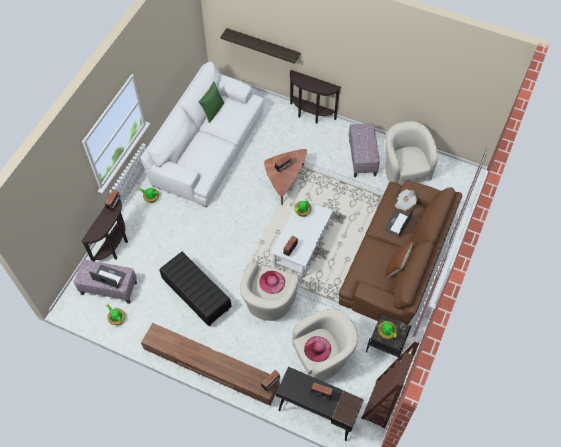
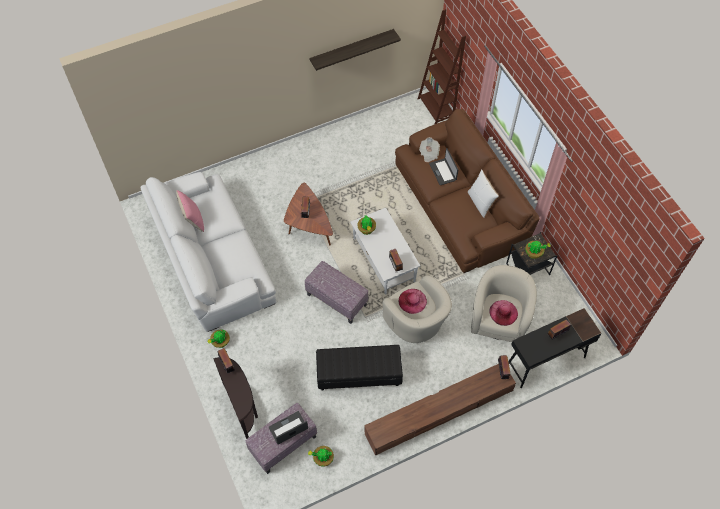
camera: 50 degrees left, 0 degrees up
green pillow [198,81,224,123] -> pink pillow [176,190,204,232]
shelf [220,28,300,64] -> shelf moved to [310,29,401,71]
brown console table [290,70,341,124] -> none
ottoman [349,123,380,177] -> ottoman moved to [305,261,368,324]
brown bookcase [361,341,419,429] -> brown bookcase moved to [418,9,466,124]
beige armchair [385,121,438,185] -> none
brown pillow [385,241,413,278] -> white pillow [468,169,499,217]

